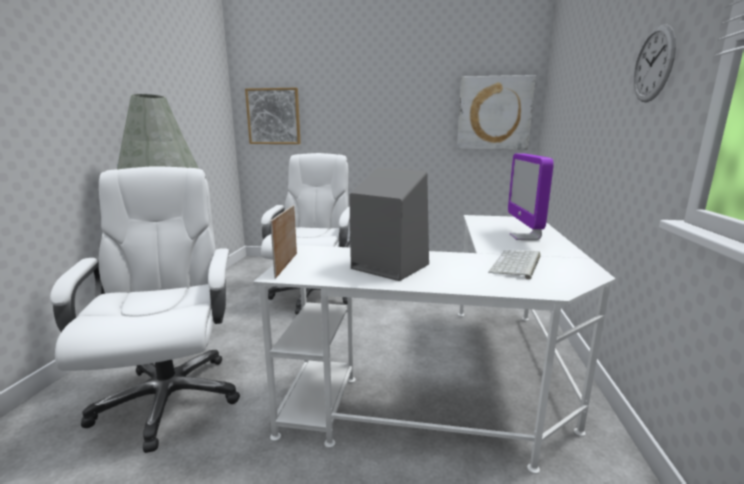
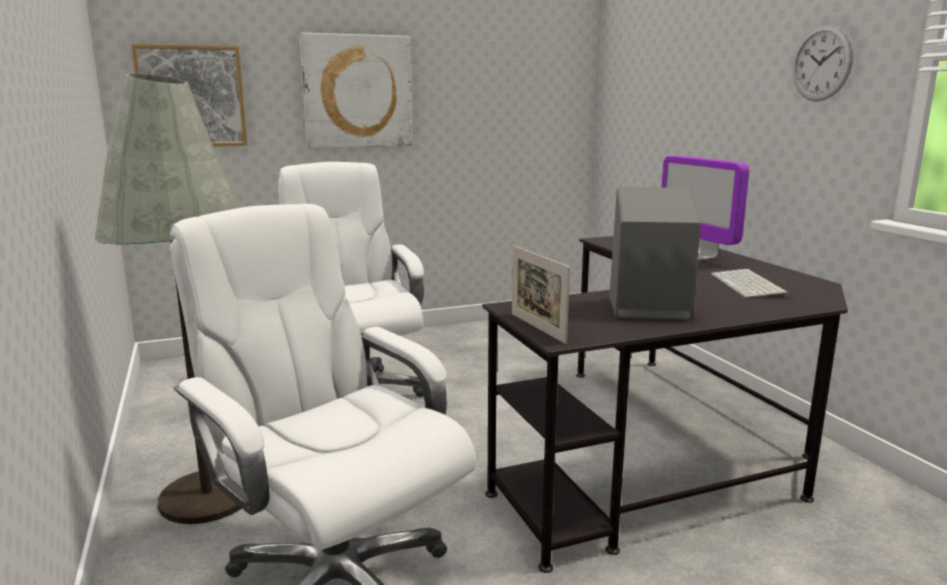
camera: 30 degrees left, 0 degrees up
white desk [253,215,616,474] -> black desk [483,236,848,573]
picture [457,75,536,150] -> picture moved to [299,33,412,149]

